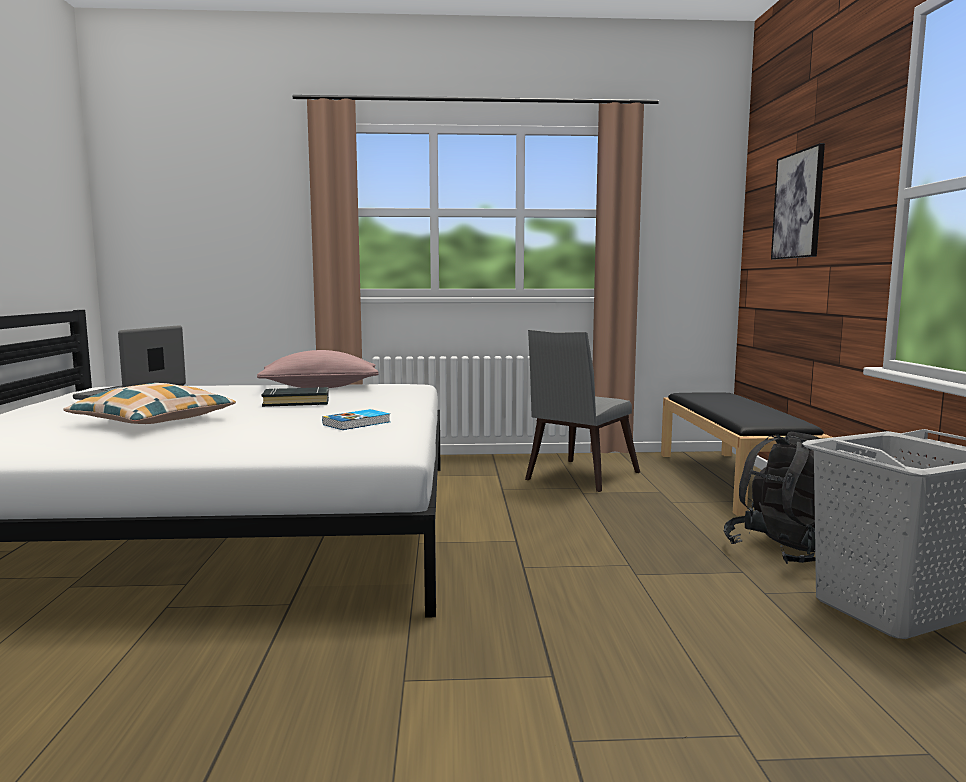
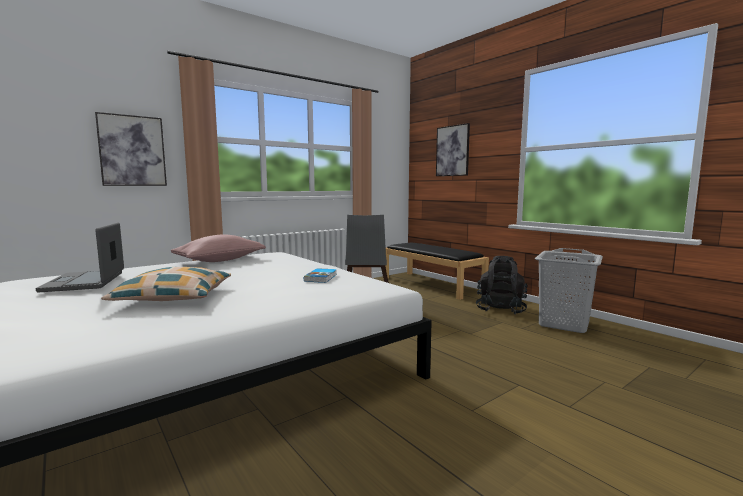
camera: 35 degrees left, 0 degrees up
black book [262,387,329,407] -> none
none -> picture [95,112,167,186]

